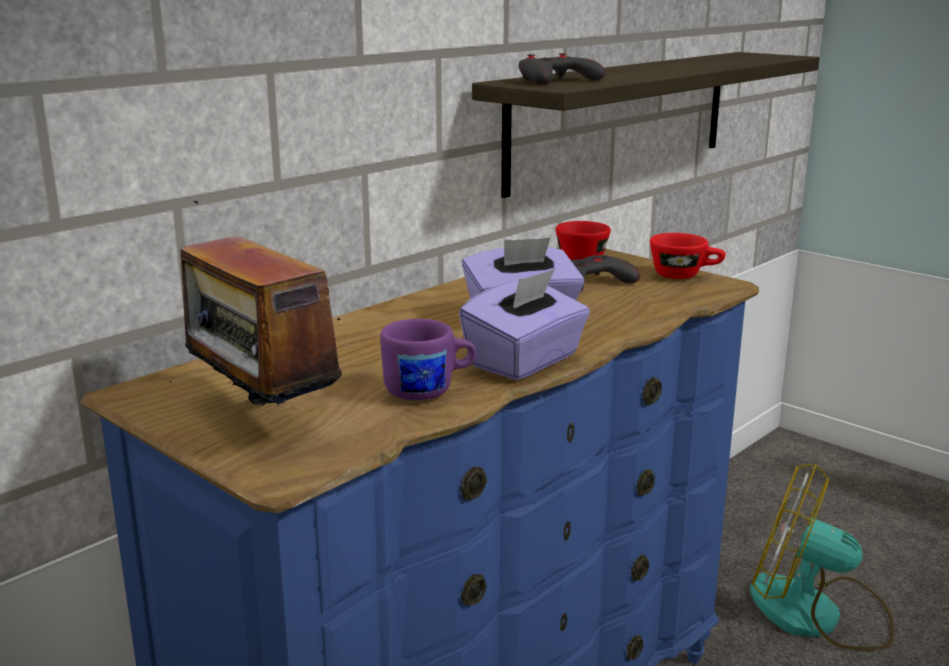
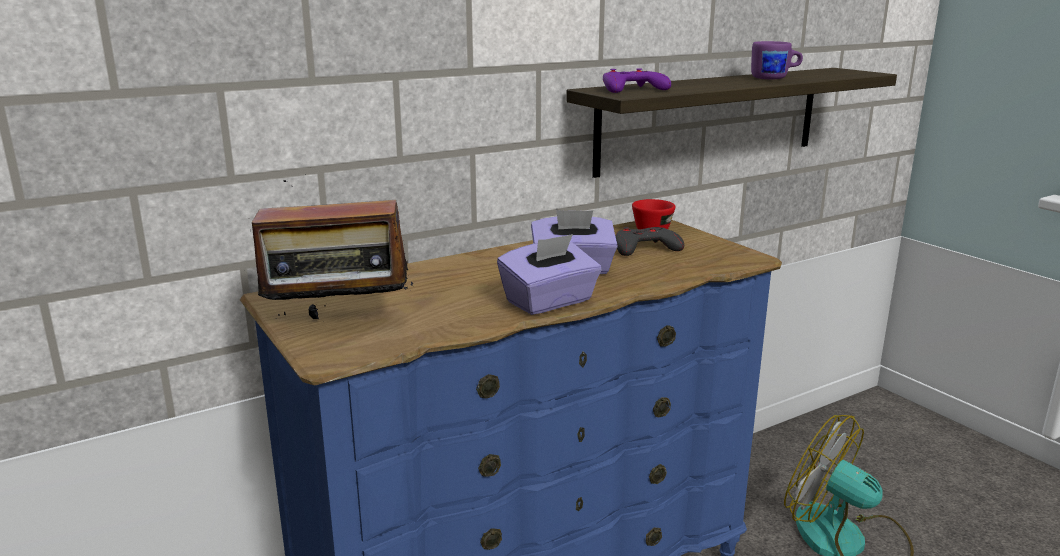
camera: 15 degrees right, 0 degrees up
radio [170,201,342,411] -> radio turned 75 degrees counterclockwise [250,174,413,319]
purple mug [380,319,477,401] -> purple mug moved to [751,41,803,79]
grey game controller [519,53,605,85] -> purple game controller [603,68,671,93]
red cup [650,233,726,279] -> none

